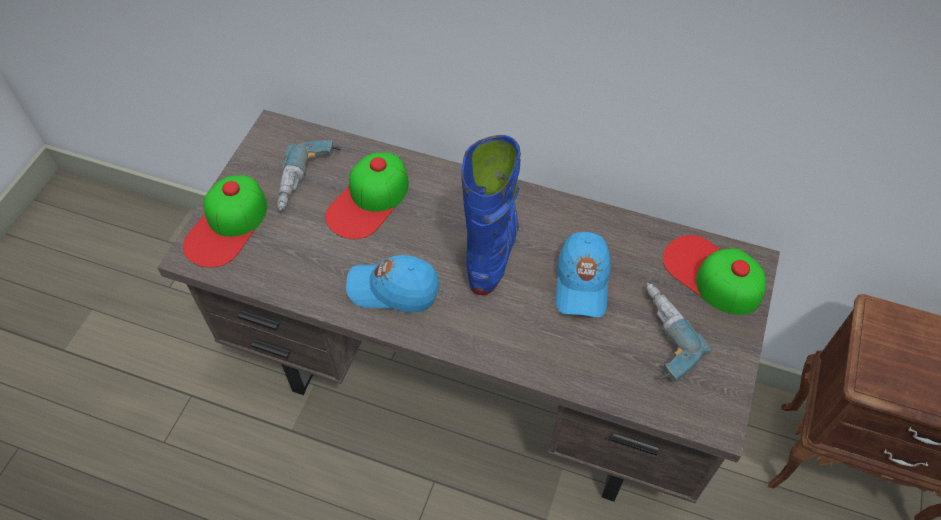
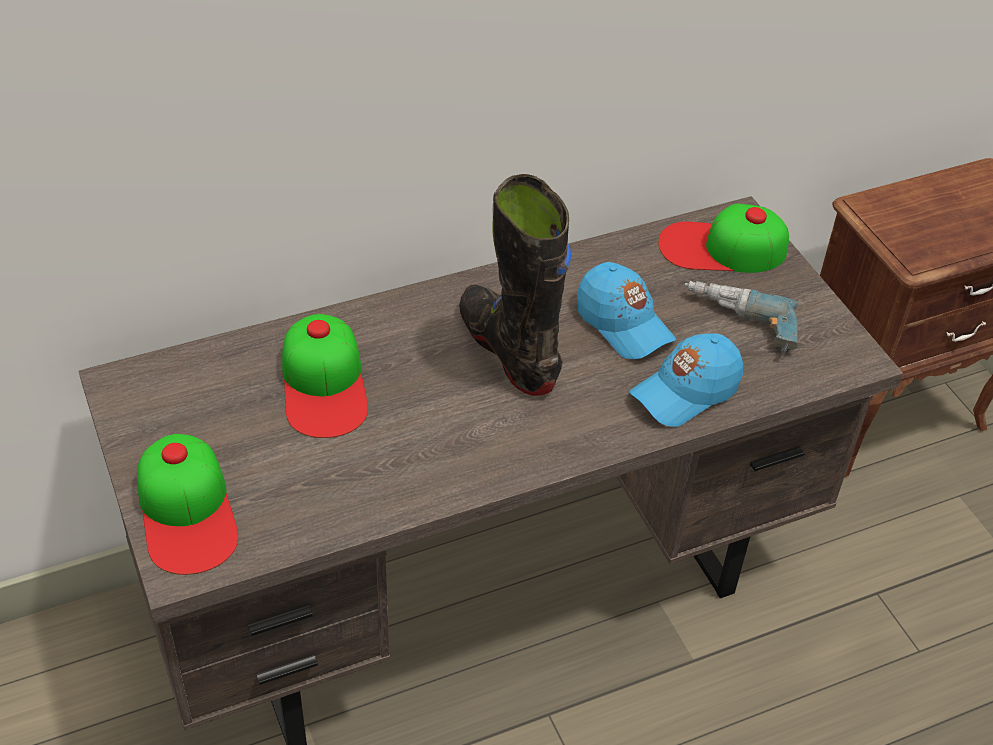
camera: 45 degrees left, 10 degrees down
power drill [277,140,342,211] -> none
blue cap [346,255,439,312] -> blue cap moved to [629,333,743,427]
blue boot [461,135,521,295] -> black boot [459,174,572,396]

